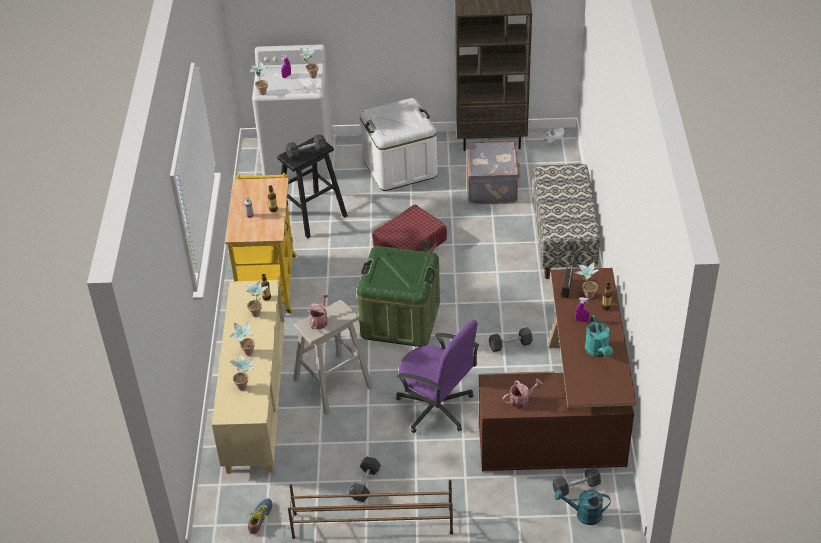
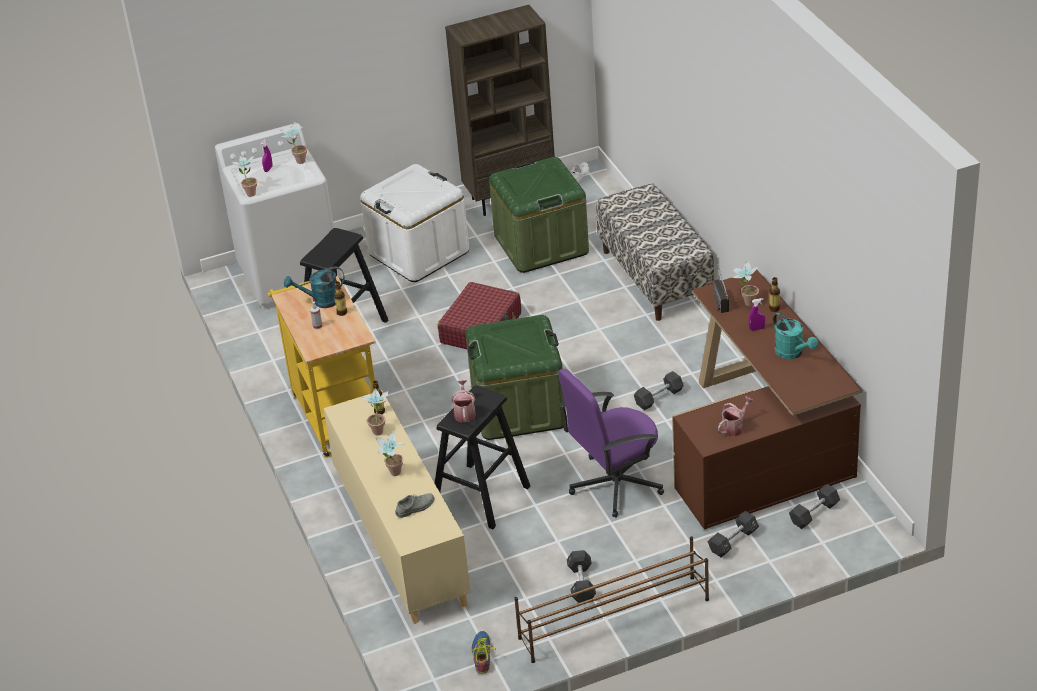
camera: 20 degrees left, 5 degrees down
potted plant [230,355,255,391] -> grey shoe [396,493,434,518]
black dumbbell [286,134,327,160] -> black dumbbell moved to [708,511,759,558]
beige stool [293,300,373,415] -> black stool [435,386,530,529]
purple office chair [396,320,479,433] -> purple office chair turned 135 degrees clockwise [558,369,664,517]
grey suitcase [466,142,520,204] -> green storage box [489,157,589,273]
turquoise watering can [555,490,610,525] -> turquoise watering can moved to [284,266,344,308]

